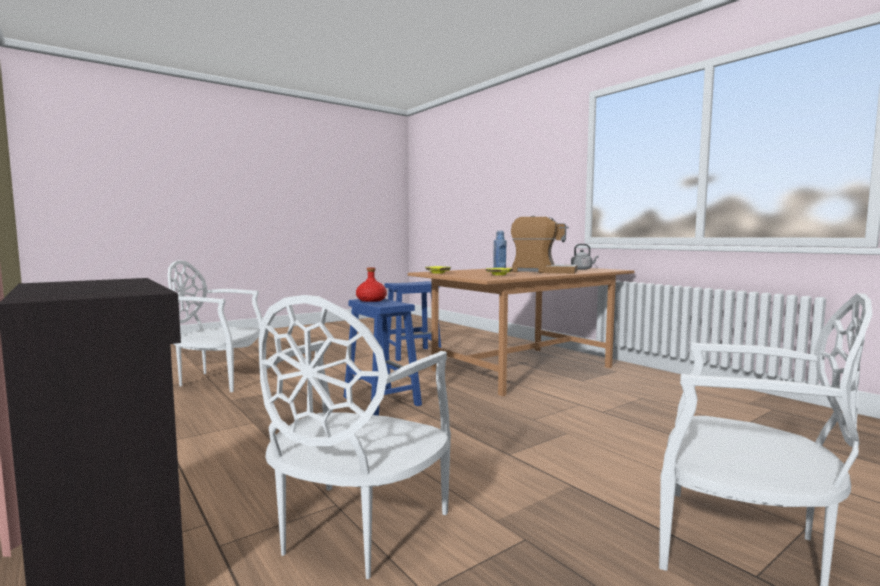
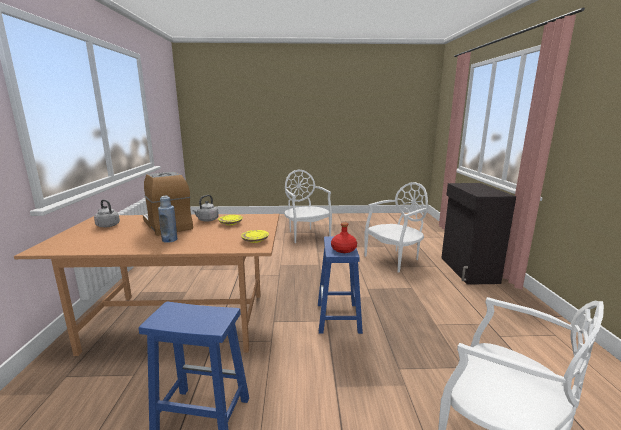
camera: 145 degrees left, 10 degrees up
none -> grey kettle [192,195,219,222]

